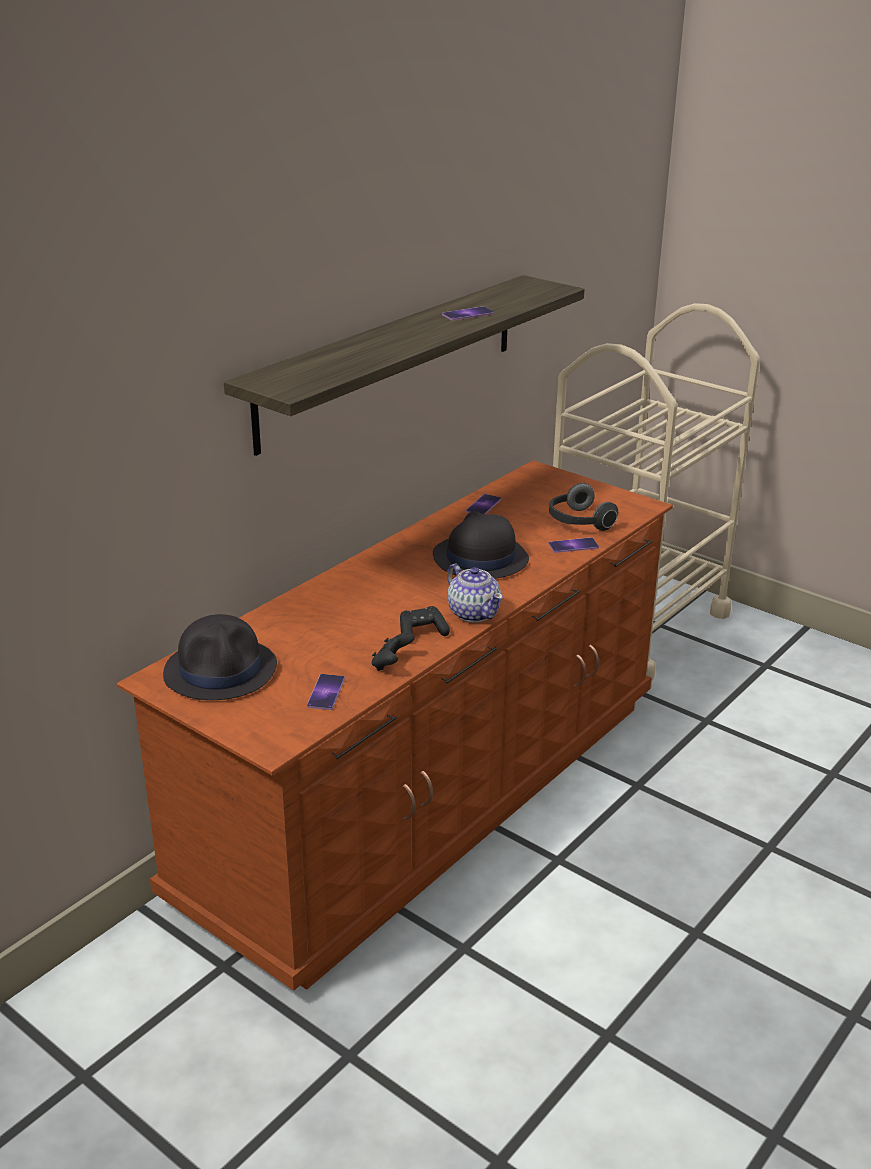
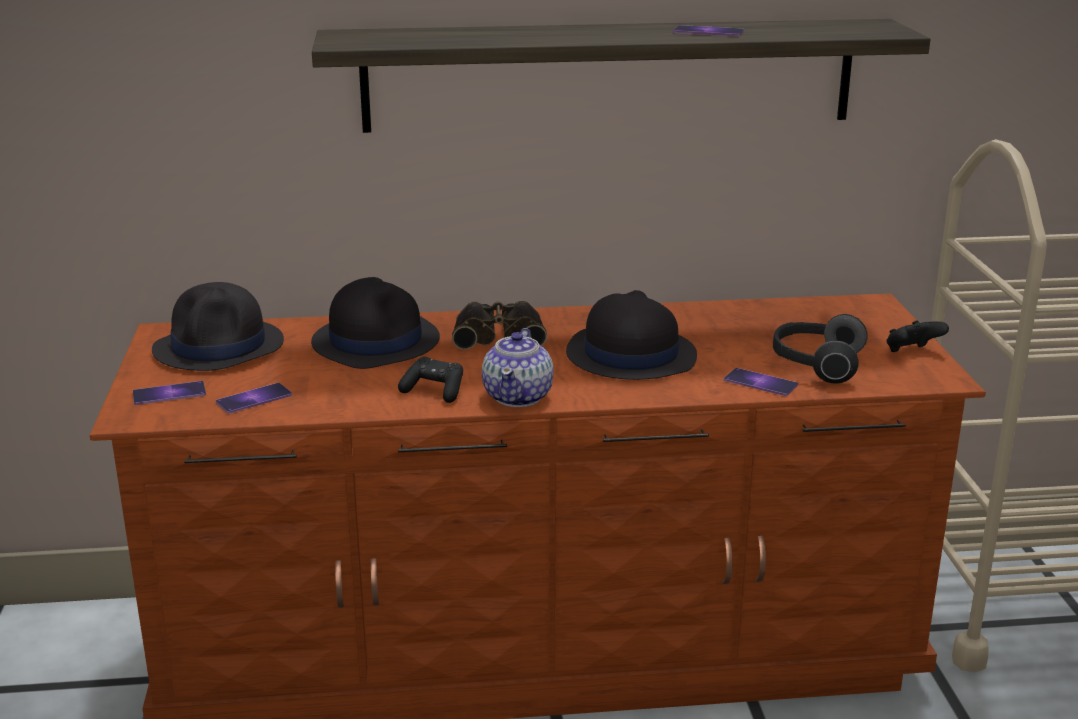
camera: 45 degrees right, 5 degrees down
black game controller [372,632,415,671] -> black game controller moved to [886,320,949,352]
phone [466,494,502,514] -> phone moved to [133,381,206,405]
none -> black hat [311,277,440,369]
none -> binoculars [452,301,547,350]

